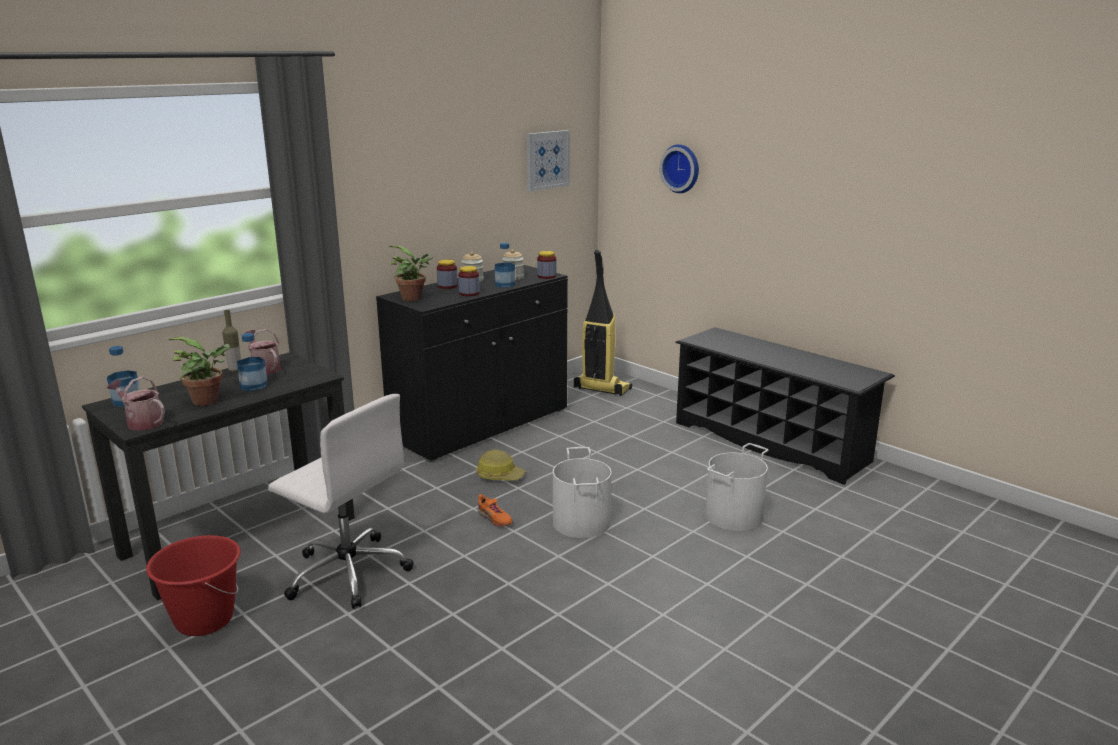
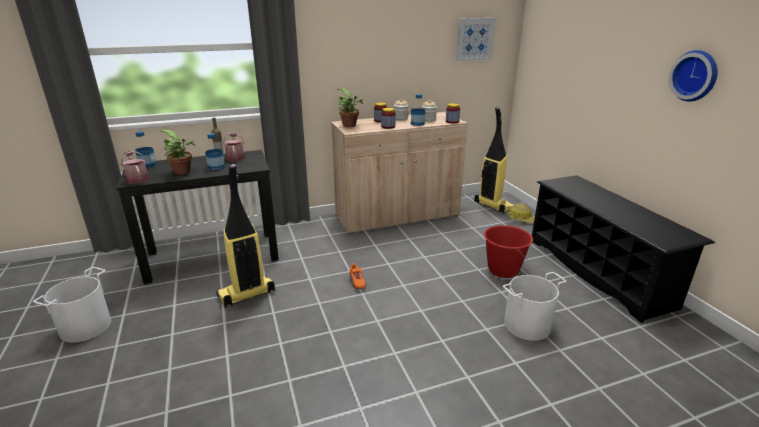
camera: 25 degrees right, 5 degrees up
red bucket [146,535,241,636] -> red bucket moved to [484,225,533,278]
white office chair [268,394,414,609] -> vacuum cleaner [216,164,275,308]
black cabinet [376,265,568,463] -> beige cabinet [331,112,468,234]
hard hat [476,449,526,481] -> hard hat moved to [508,203,535,223]
white bucket [553,447,612,538] -> white bucket moved to [33,267,111,343]
wall clock [659,144,699,193] -> wall clock moved to [669,50,718,102]

